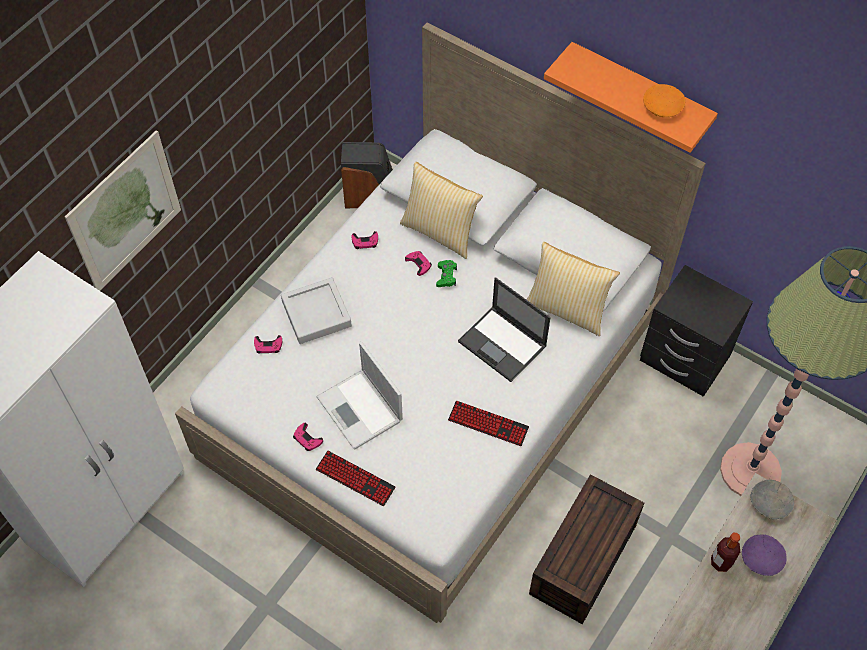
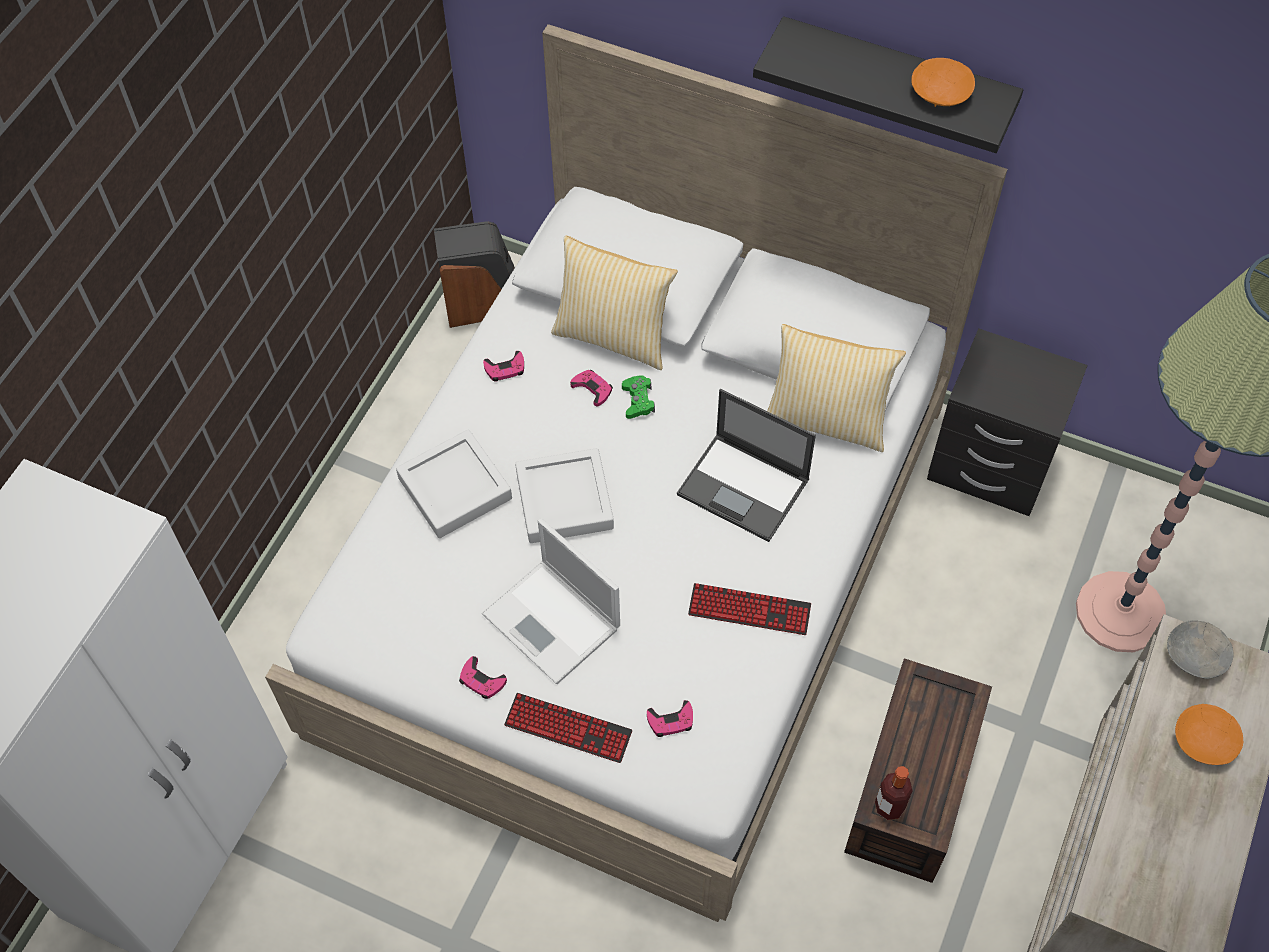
camera: 10 degrees left, 0 degrees up
picture [65,131,181,291] -> none
pink game controller [254,335,282,354] -> pink game controller moved to [647,700,693,737]
orange shelf [544,42,718,153] -> black shelf [753,16,1023,153]
bottle [711,533,740,572] -> bottle moved to [875,766,913,820]
purple bowl [742,535,787,576] -> orange bowl [1175,704,1243,765]
none -> grey tray [515,448,614,543]

